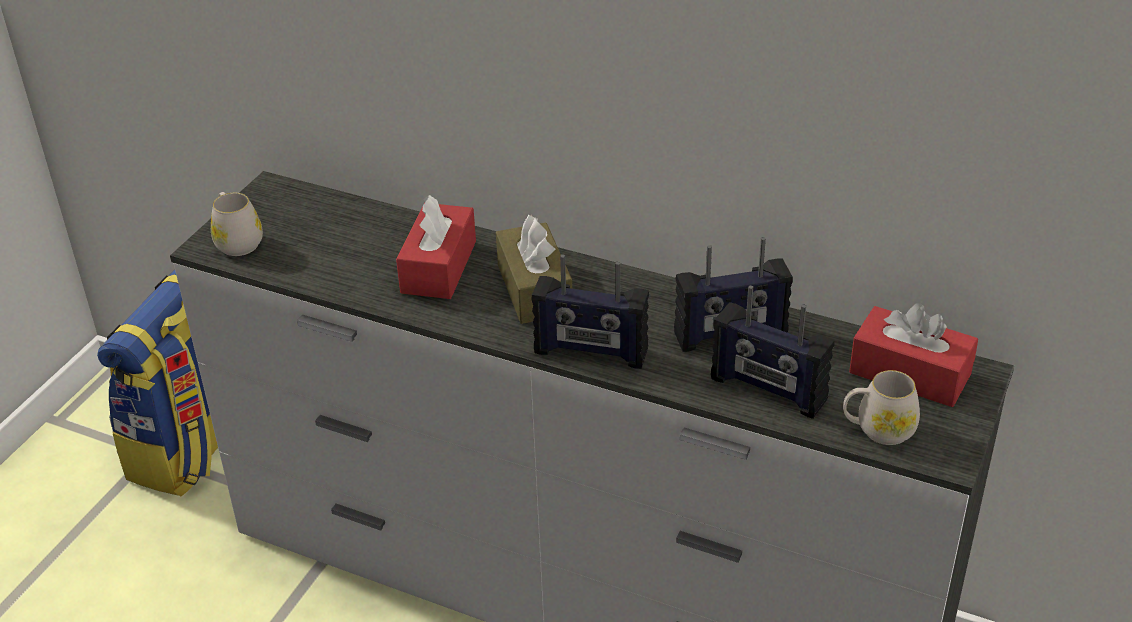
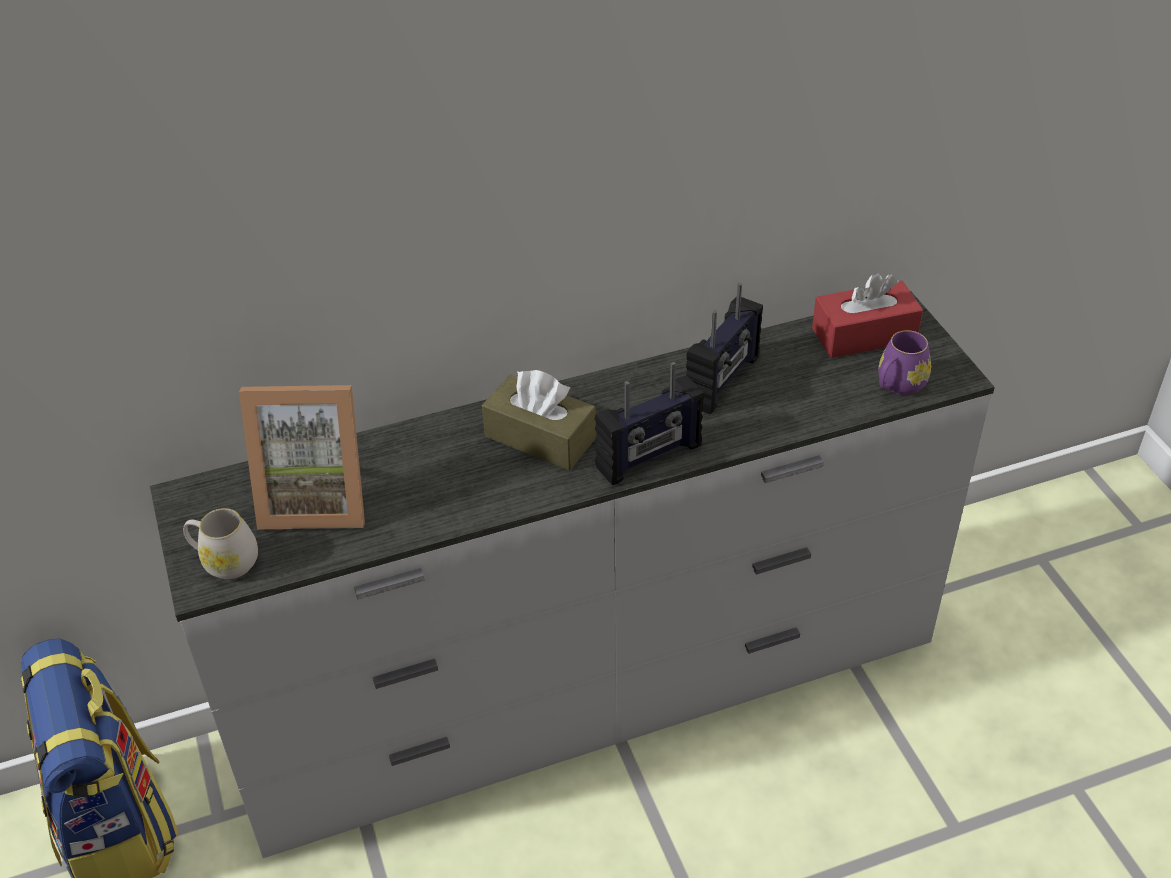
camera: 45 degrees left, 5 degrees up
red tissue box [396,195,476,299] -> none
radio [711,286,834,419] -> none
white mug [843,370,920,445] -> purple mug [878,330,931,395]
none -> picture frame [239,385,365,529]

